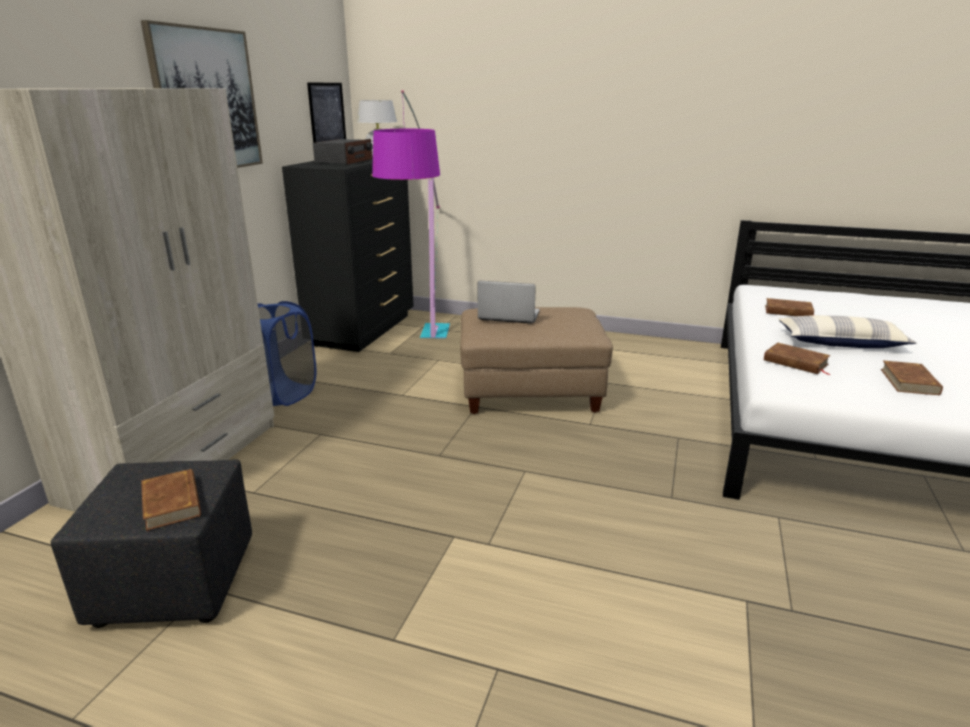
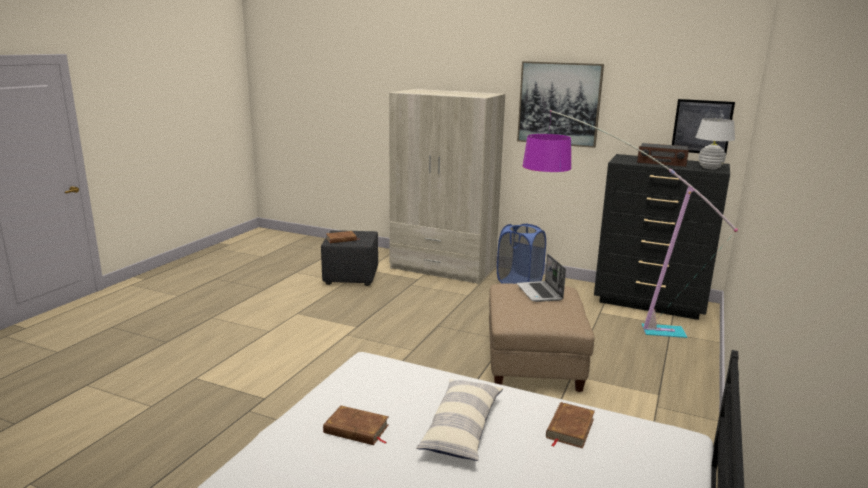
camera: 95 degrees right, 5 degrees down
laptop [478,281,540,324] -> laptop turned 150 degrees clockwise [517,254,566,302]
brown book [764,343,831,375] -> none

